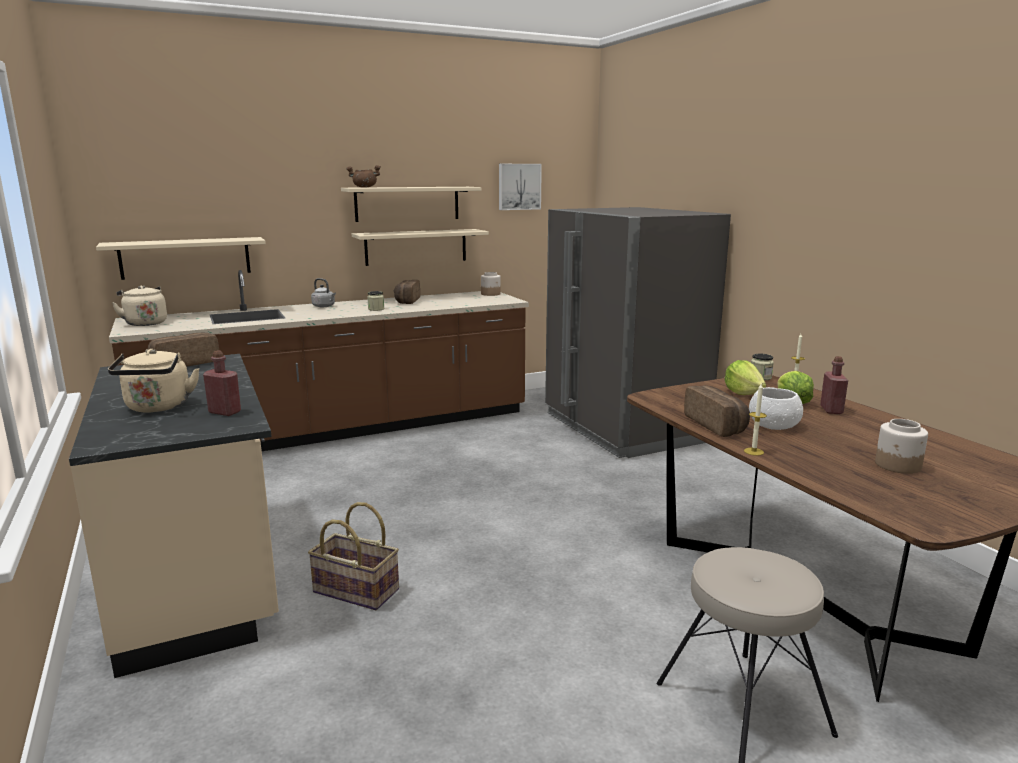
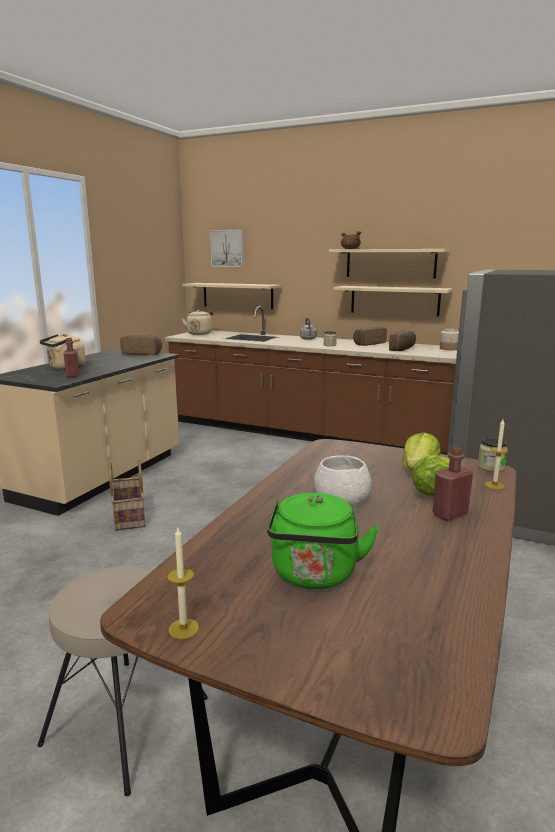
camera: 50 degrees right, 0 degrees up
picture [499,164,542,210] -> picture moved to [210,230,244,267]
bread [684,385,750,437] -> bread moved to [389,330,416,351]
candle [744,384,767,456] -> candle moved to [167,528,199,639]
jar [875,419,928,474] -> green kettle [267,493,379,589]

